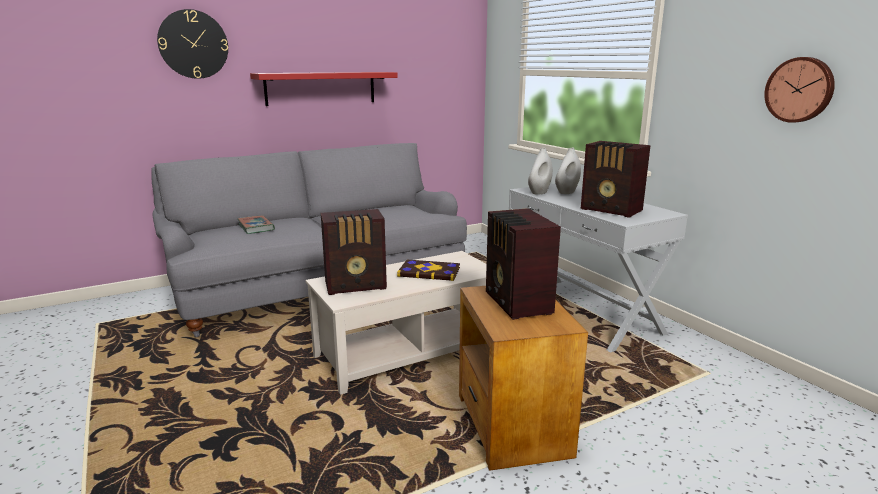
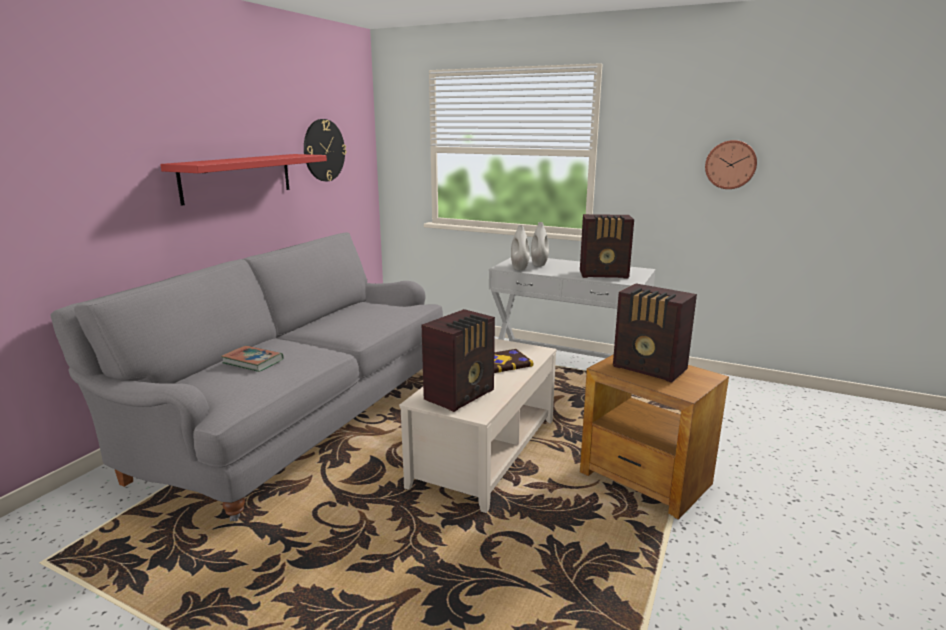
camera: 35 degrees left, 0 degrees up
wall clock [157,9,228,79] -> wall clock moved to [304,119,346,181]

